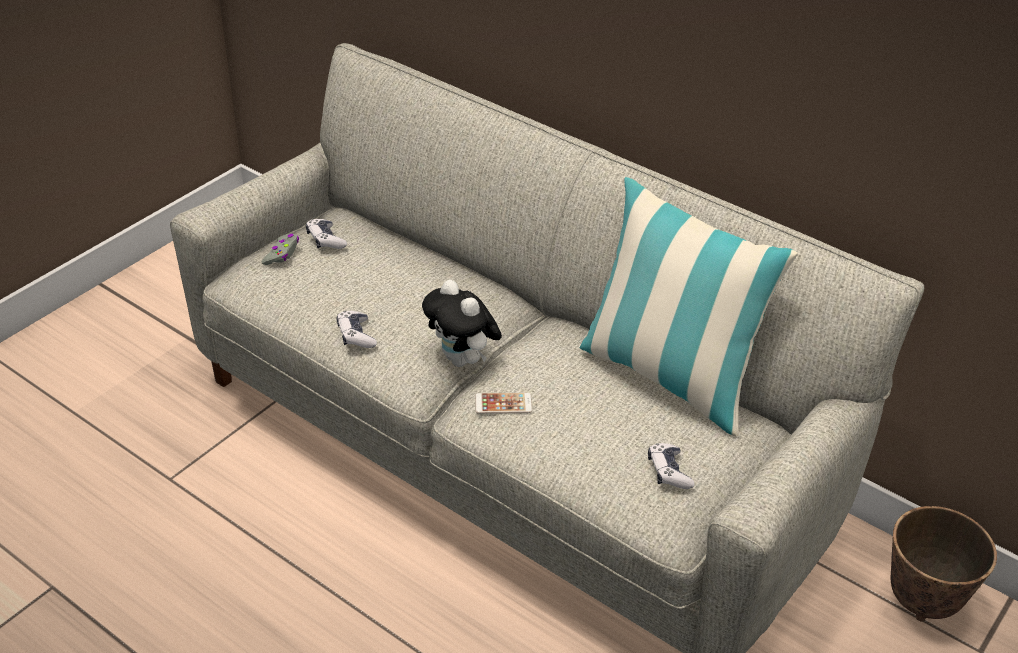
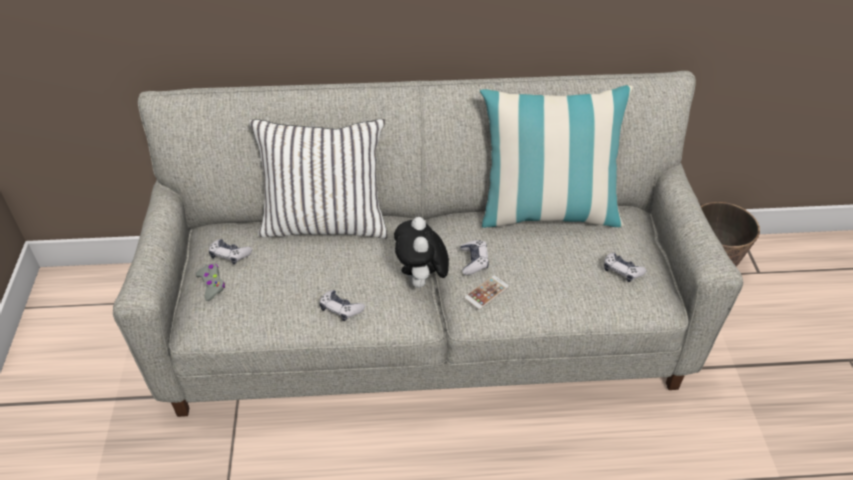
camera: 40 degrees left, 5 degrees up
plush toy [422,280,502,367] -> plush toy turned 75 degrees clockwise [394,217,449,288]
none -> white pillow [249,119,388,239]
none -> game controller [461,240,489,275]

